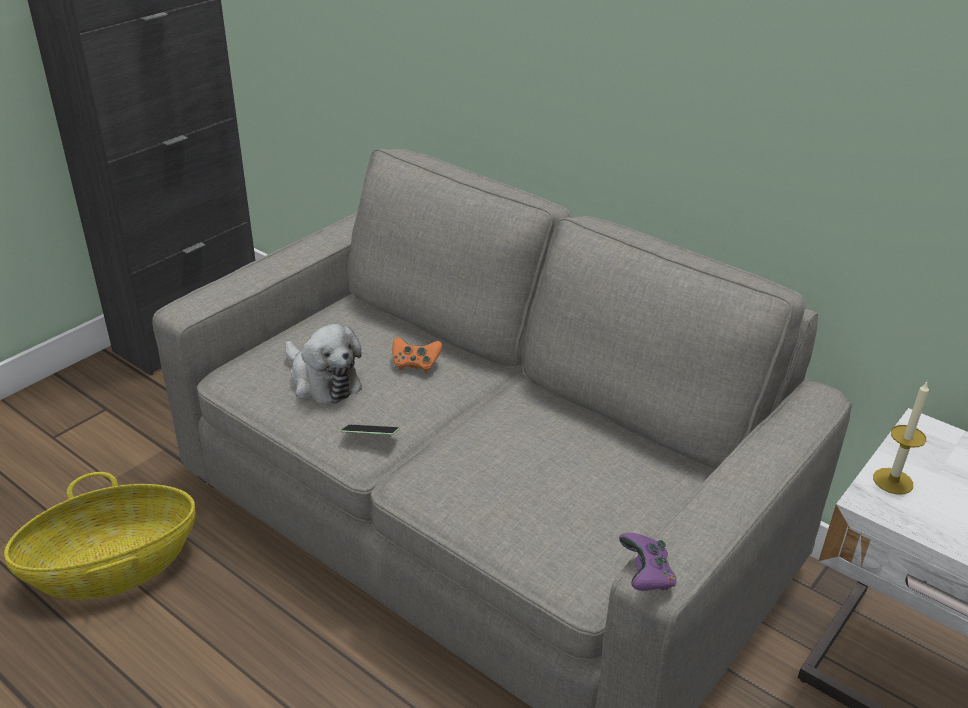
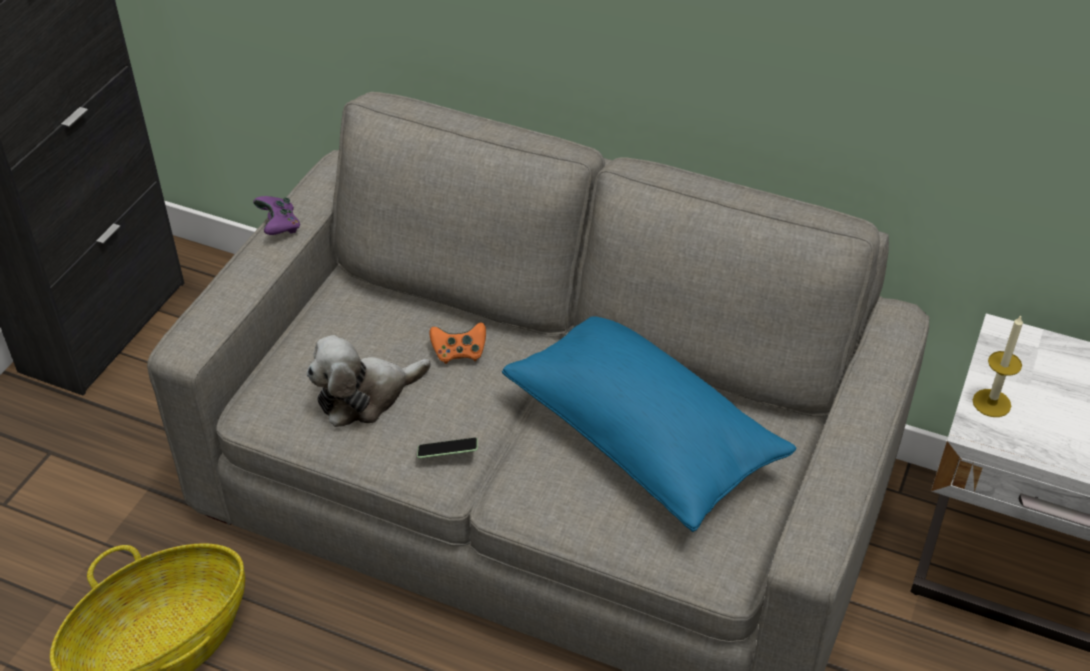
camera: 15 degrees left, 10 degrees up
plush toy [285,324,362,404] -> plush toy turned 120 degrees clockwise [307,335,431,427]
purple game controller [619,533,676,591] -> purple game controller moved to [253,196,300,235]
none -> blue pillow [502,316,796,532]

